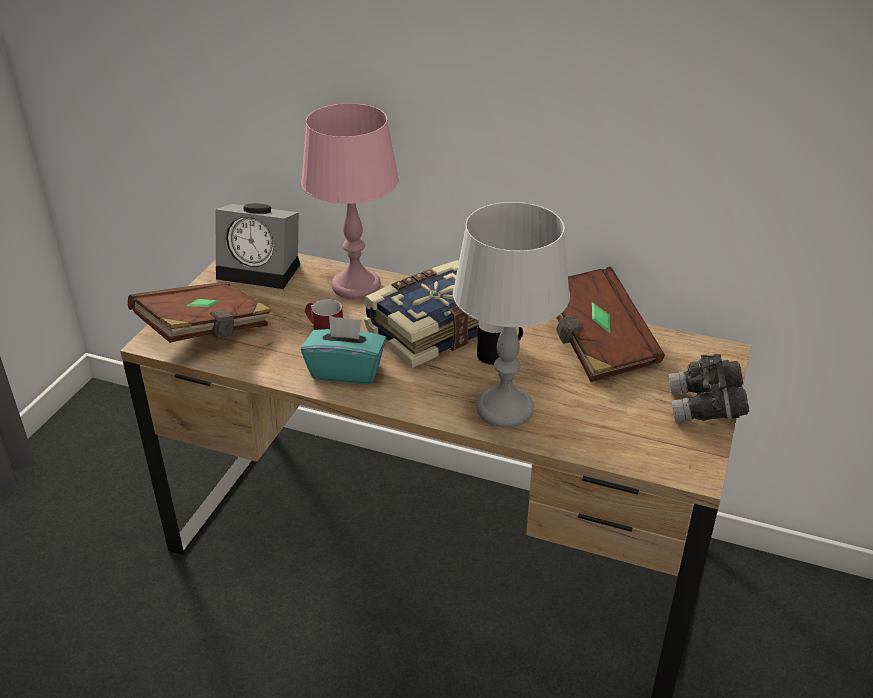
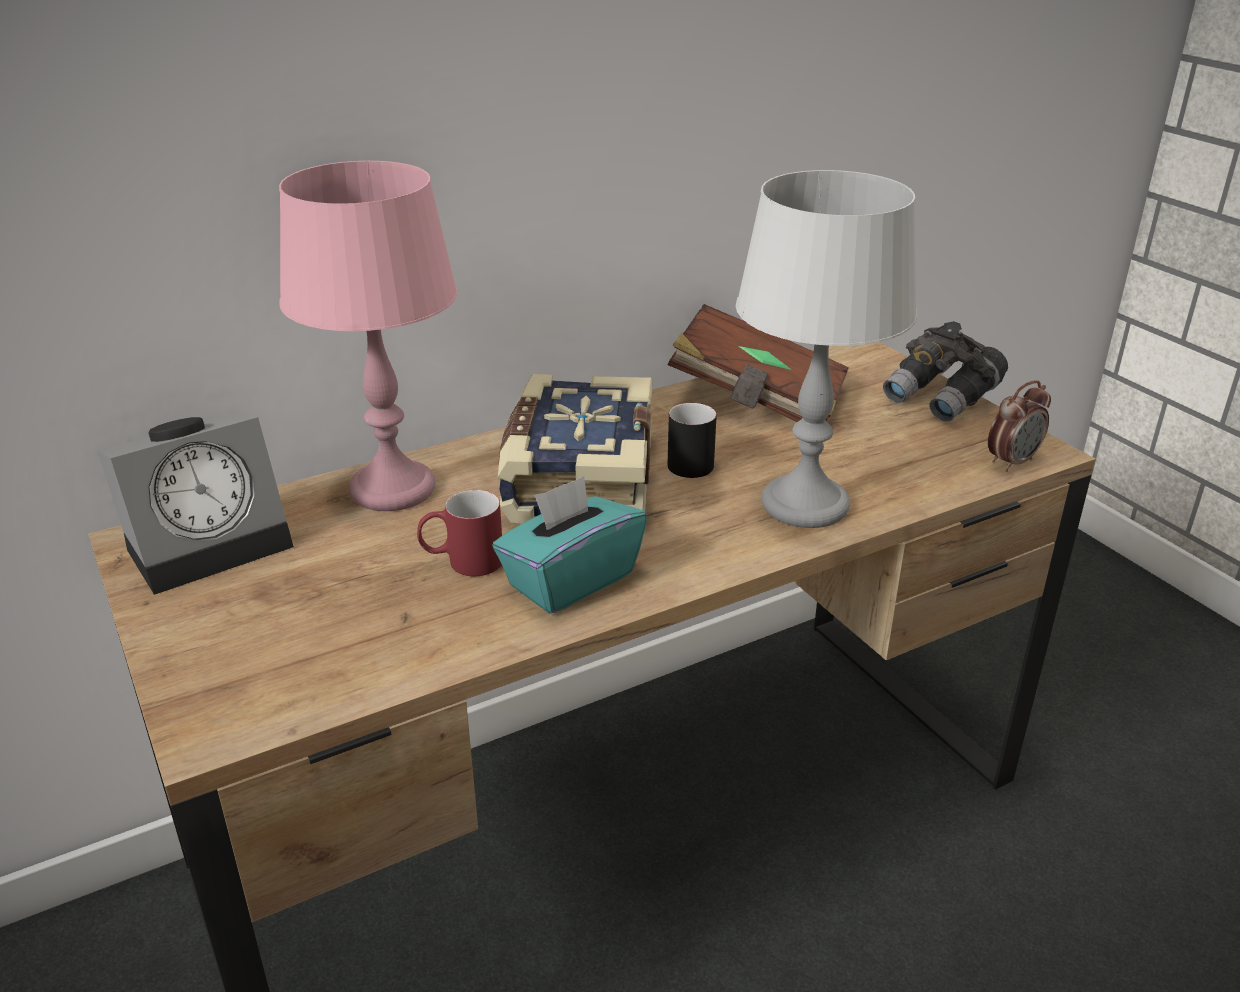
camera: 50 degrees left, 5 degrees down
brown book [128,282,271,343] -> none
none -> alarm clock [988,380,1051,472]

